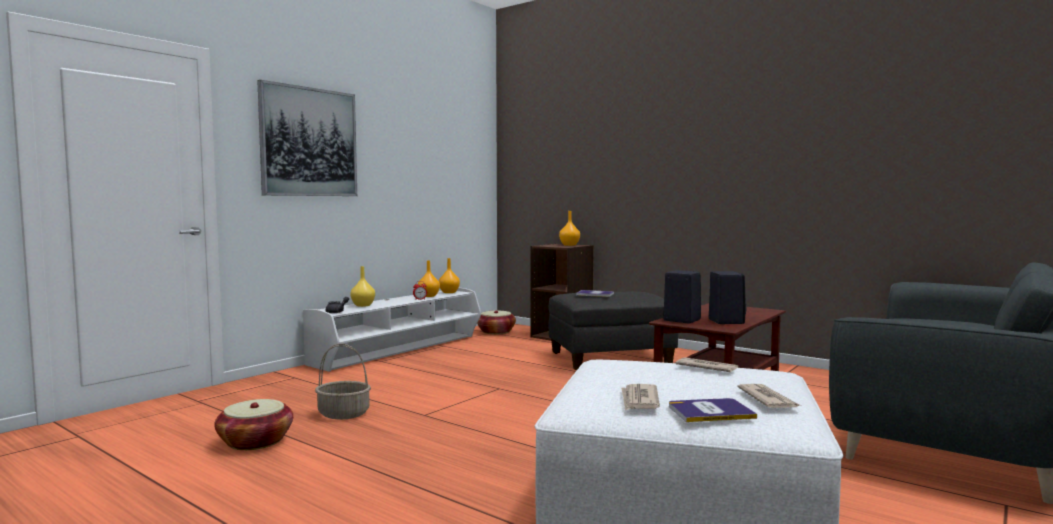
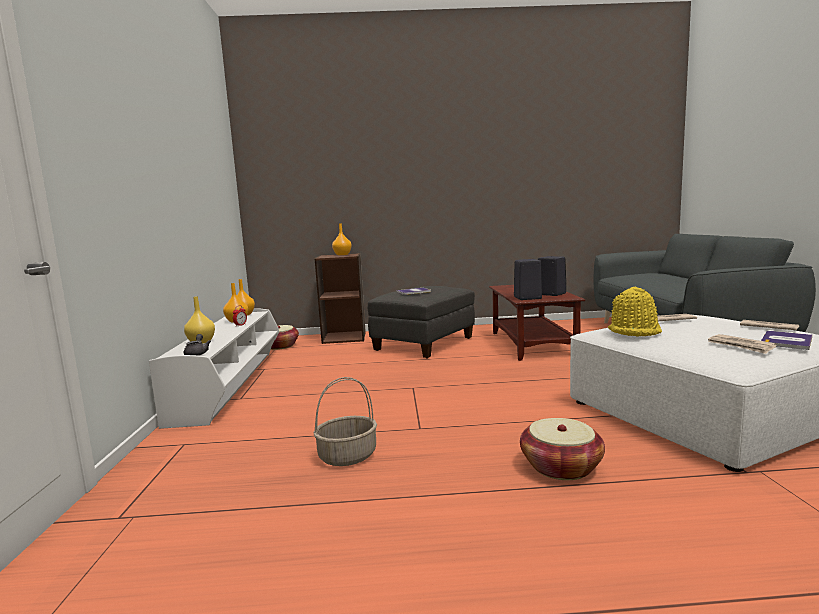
camera: 40 degrees left, 5 degrees up
basket [214,399,293,450] -> basket moved to [520,418,605,480]
picture [257,80,357,196] -> none
none -> yellow hat [608,287,662,337]

